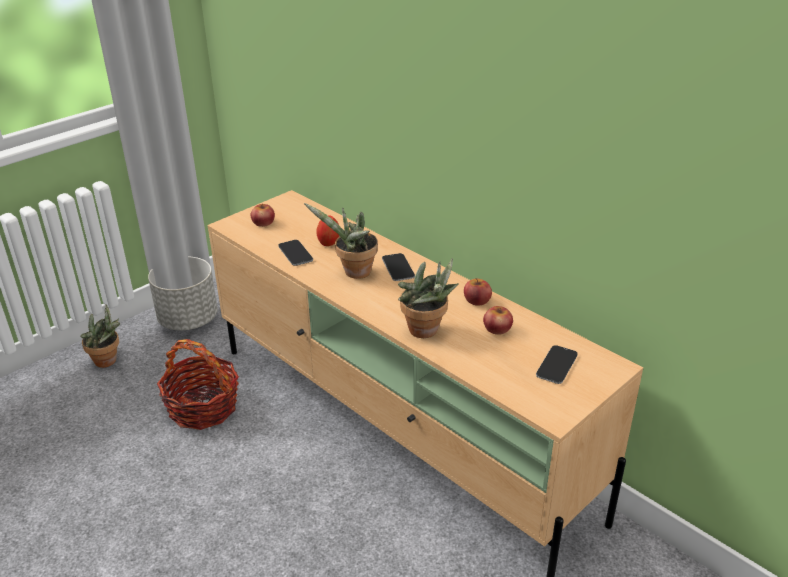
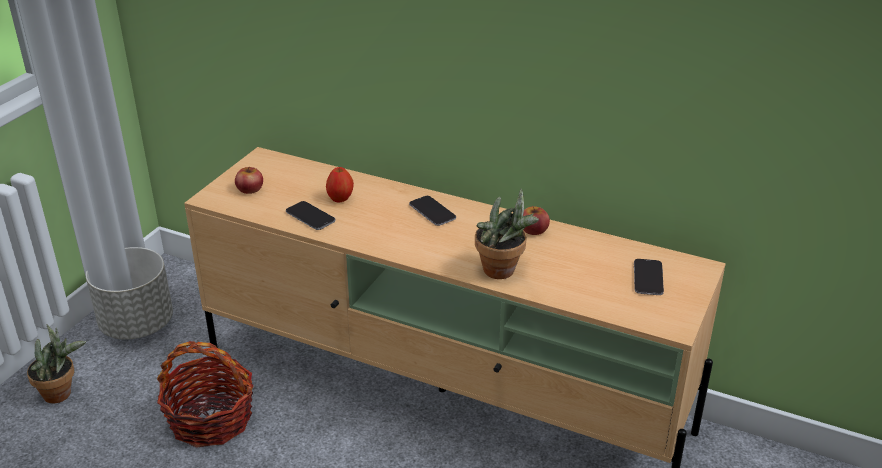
camera: 20 degrees left, 0 degrees up
potted plant [304,203,378,279] -> none
apple [483,306,513,335] -> none

